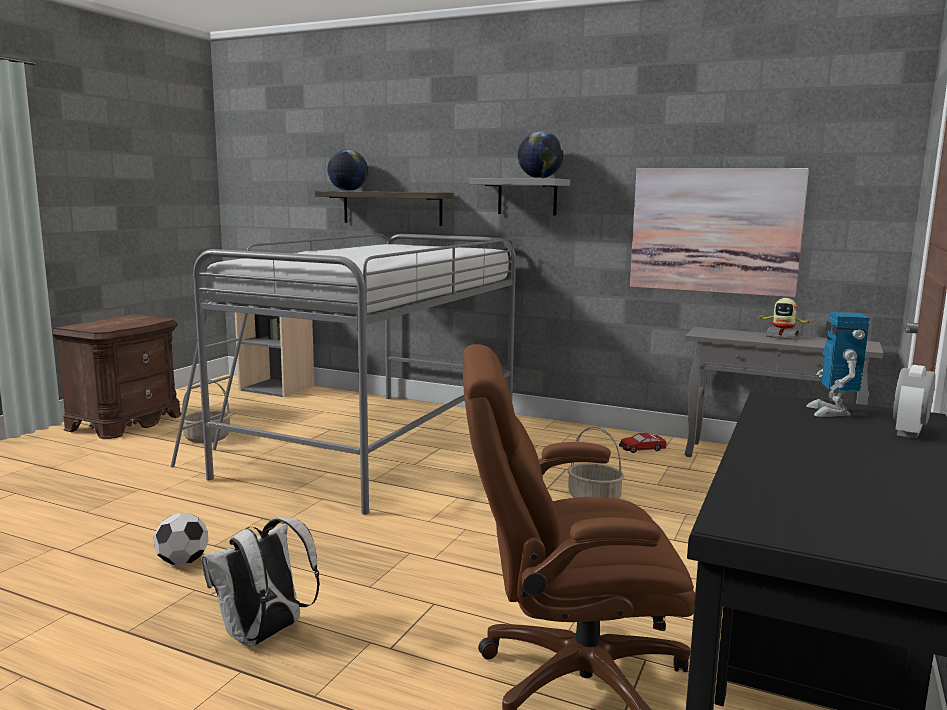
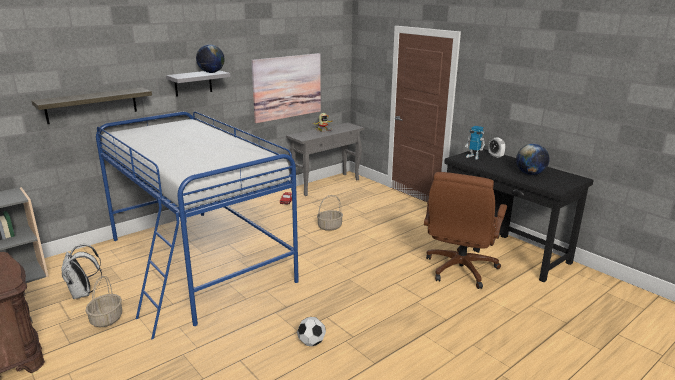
camera: 65 degrees left, 10 degrees up
grey bed [171,234,516,515] -> blue bed [96,112,299,339]
white backpack [201,517,320,647] -> white backpack moved to [61,244,102,299]
globe [327,149,368,191] -> globe moved to [516,144,549,175]

